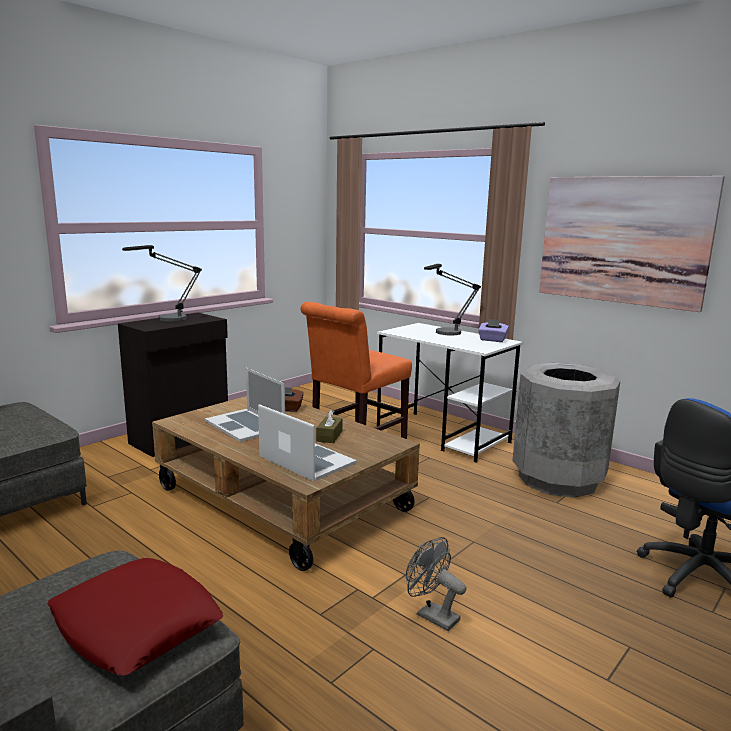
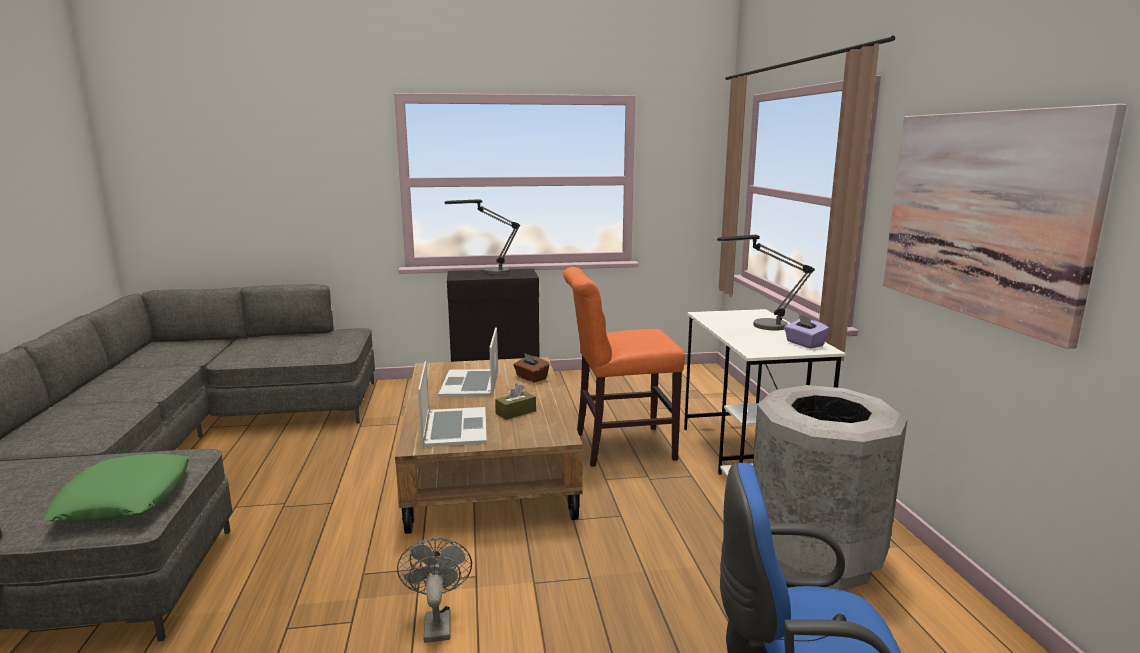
camera: 40 degrees right, 0 degrees up
red pillow [48,558,223,676] -> green pillow [43,454,189,522]

